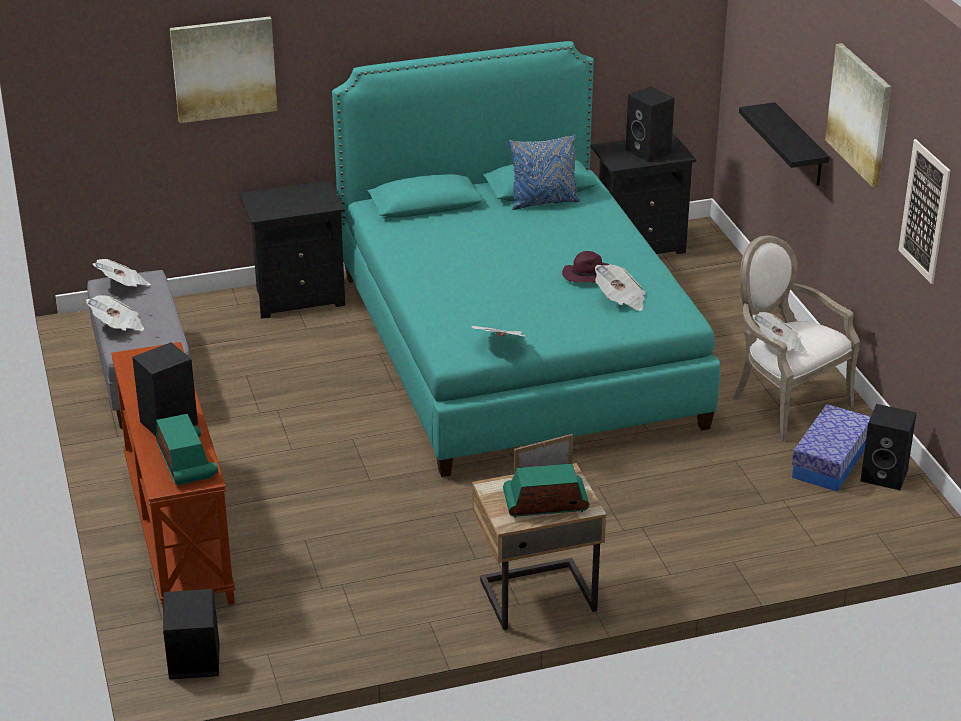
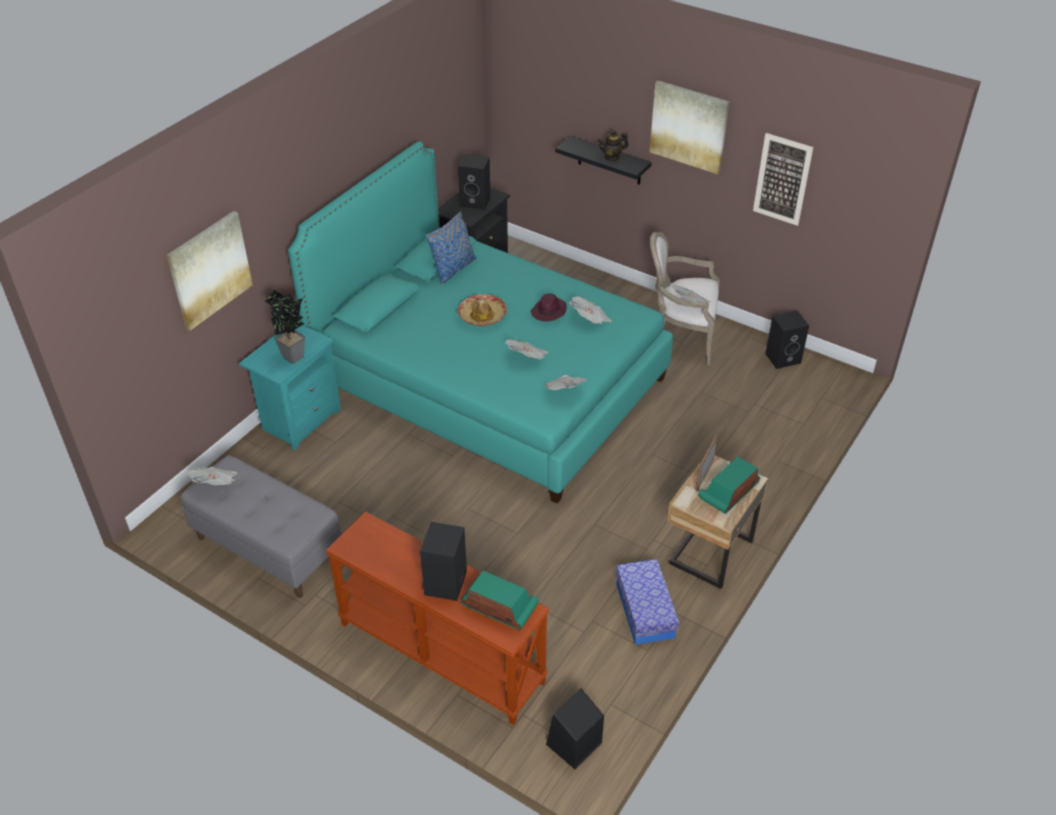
camera: 40 degrees left, 10 degrees up
newspaper [86,295,145,331] -> newspaper moved to [505,339,549,360]
black nightstand [239,180,345,319] -> turquoise nightstand [239,325,341,451]
storage box [792,404,871,492] -> storage box moved to [616,559,679,645]
none -> potted plant [265,290,305,364]
none -> hat [458,294,507,326]
none -> teapot [598,130,629,161]

